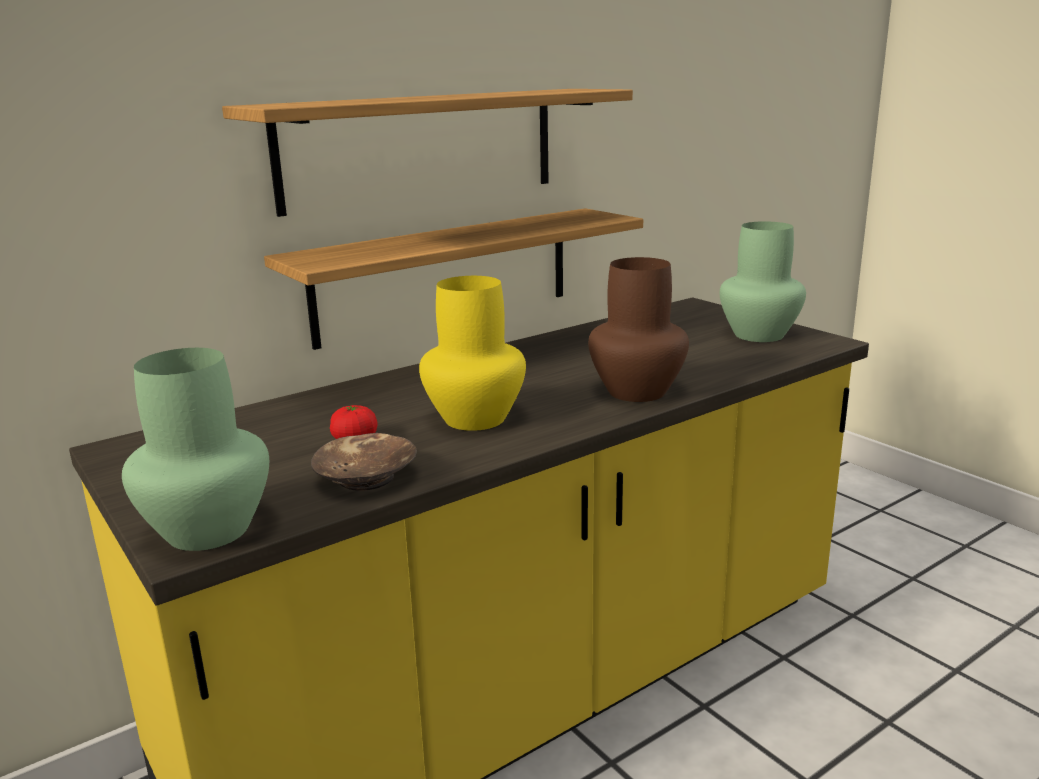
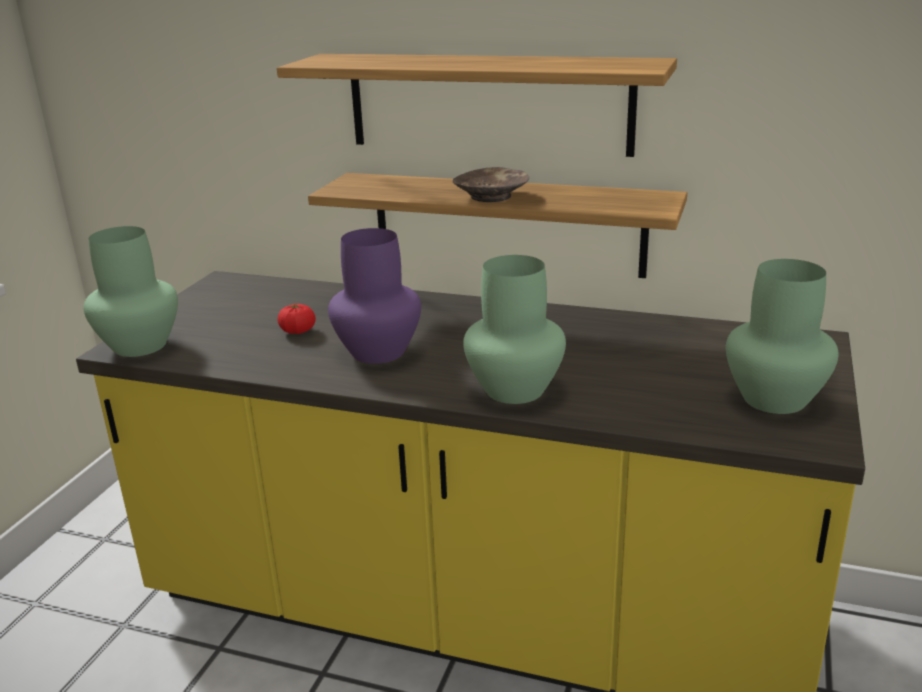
camera: 55 degrees right, 5 degrees up
brown bowl [311,433,417,491] -> brown bowl moved to [453,167,529,202]
yellow vase [419,276,526,431] -> purple vase [328,228,421,364]
brown vase [588,257,689,402] -> green vase [463,255,566,404]

